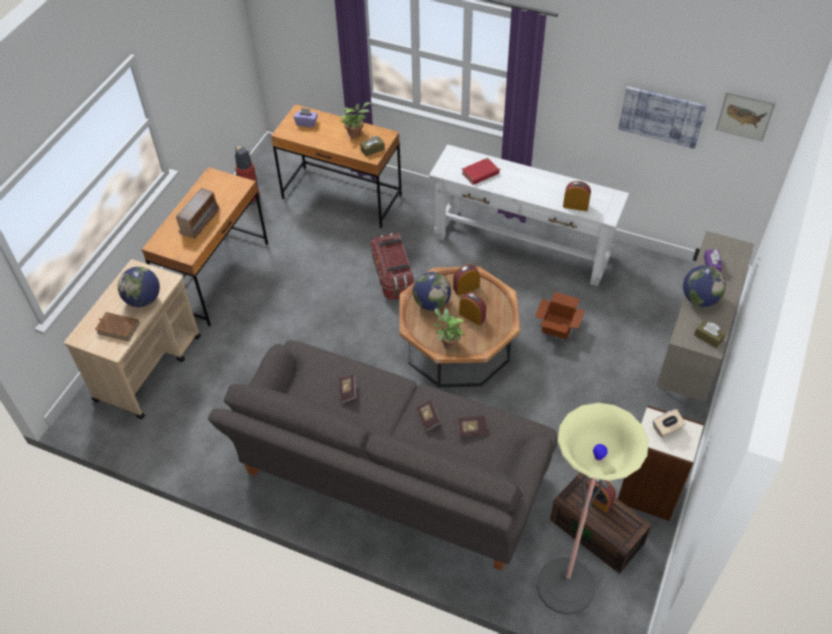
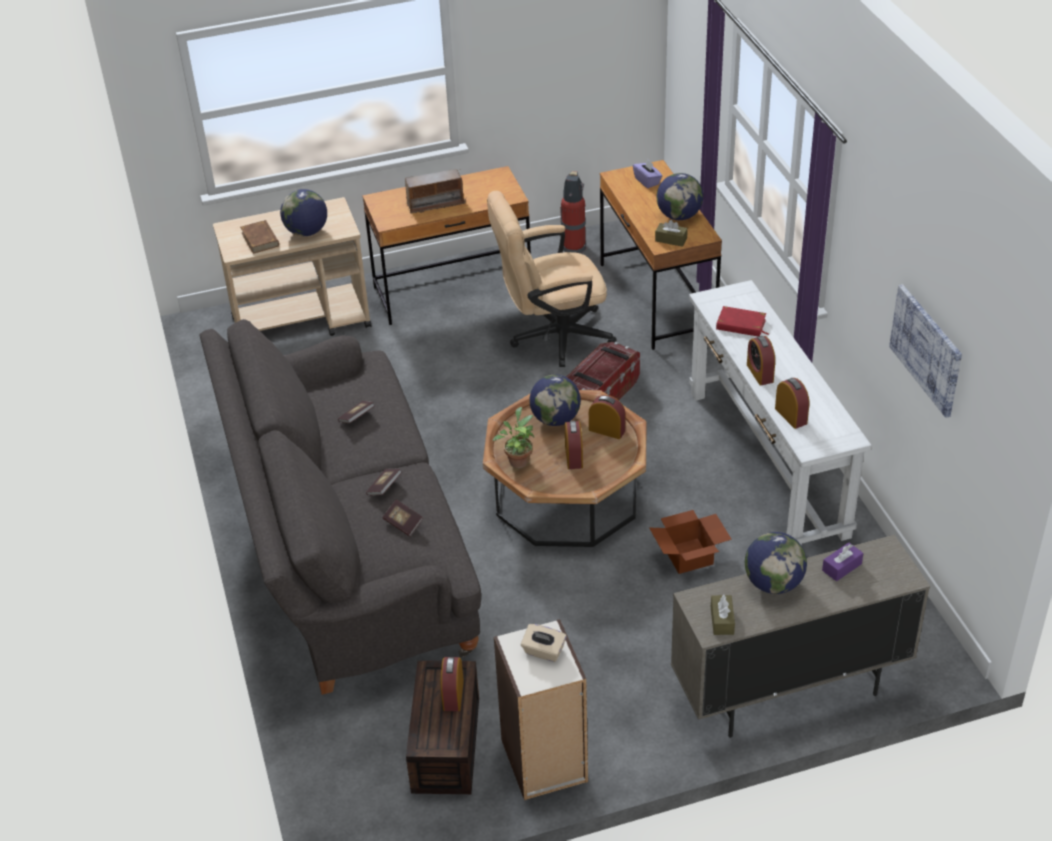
camera: 50 degrees right, 10 degrees down
potted plant [340,102,371,138] -> globe [657,173,703,220]
floor lamp [537,403,648,615] -> none
picture [716,91,776,141] -> none
none -> beige office chair [487,191,617,367]
none -> alarm clock [747,336,775,386]

